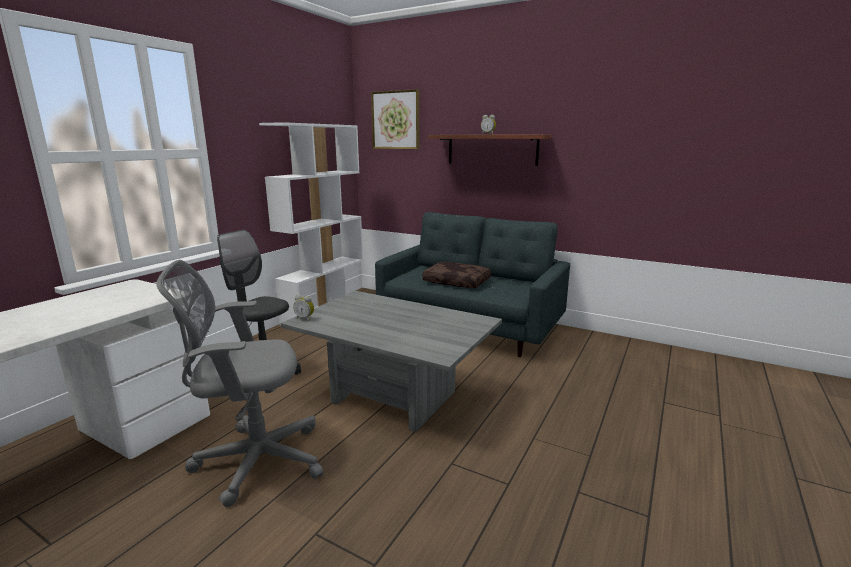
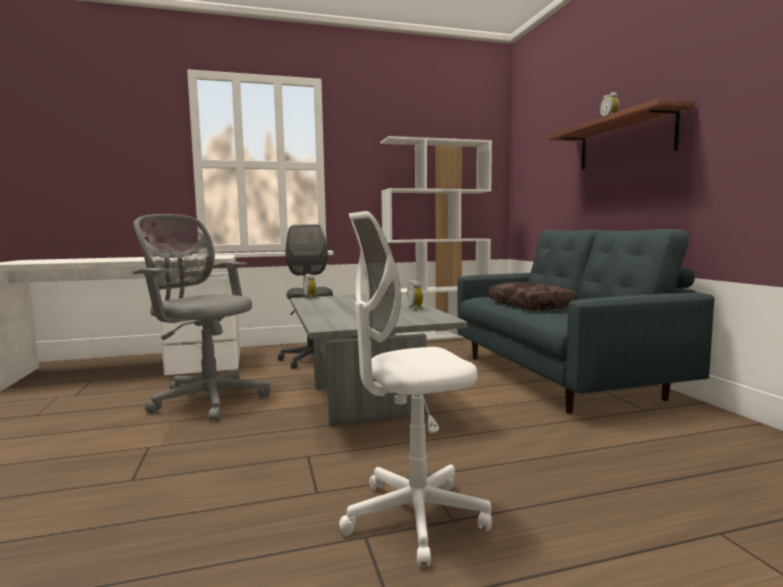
camera: 45 degrees right, 10 degrees down
picture [371,89,419,149] -> none
none -> white office chair [339,211,492,567]
none -> alarm clock [407,280,423,311]

